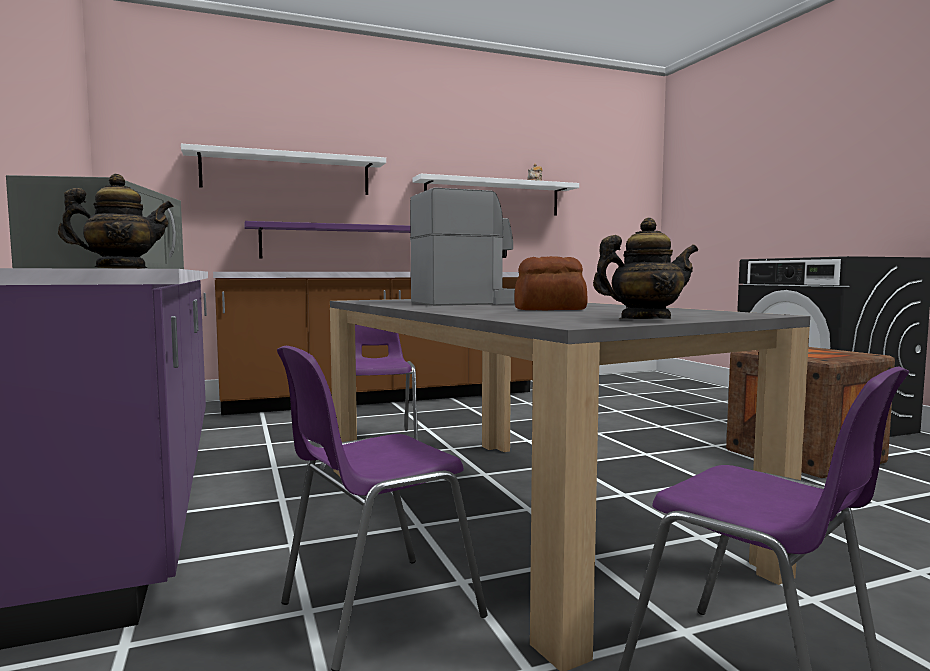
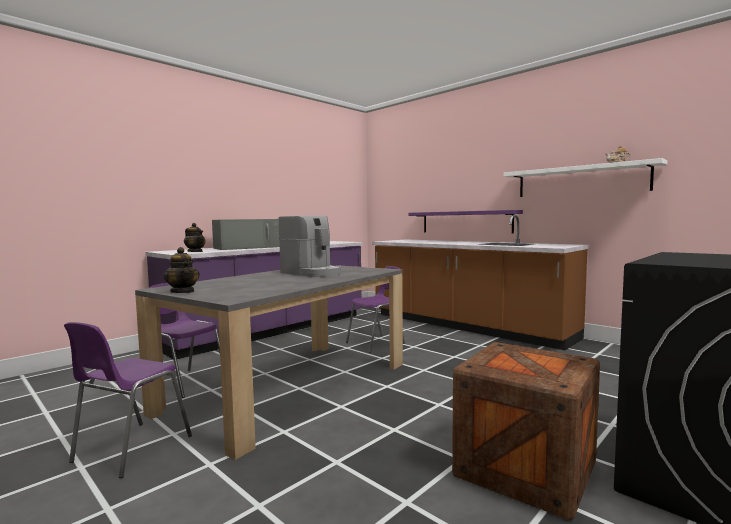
camera: 65 degrees right, 0 degrees up
white shelf [181,144,386,195] -> none
bread [515,256,588,310] -> none

